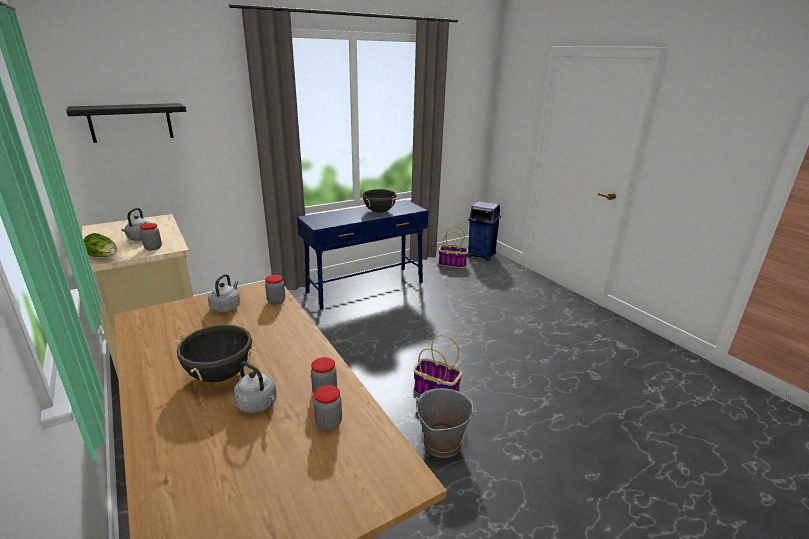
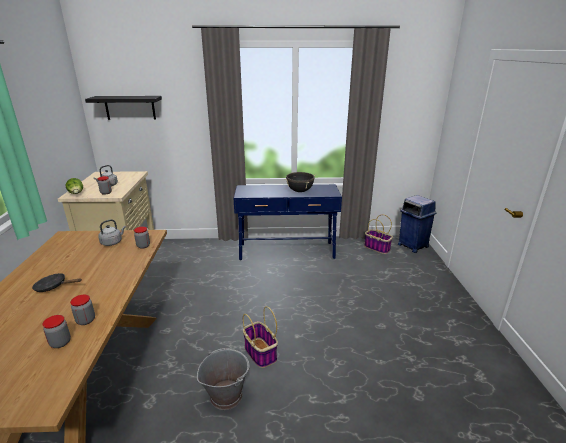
camera: 30 degrees right, 0 degrees up
black cooking pot [174,321,257,382] -> black frying pan [32,273,82,292]
grey kettle [234,362,277,413] -> none

